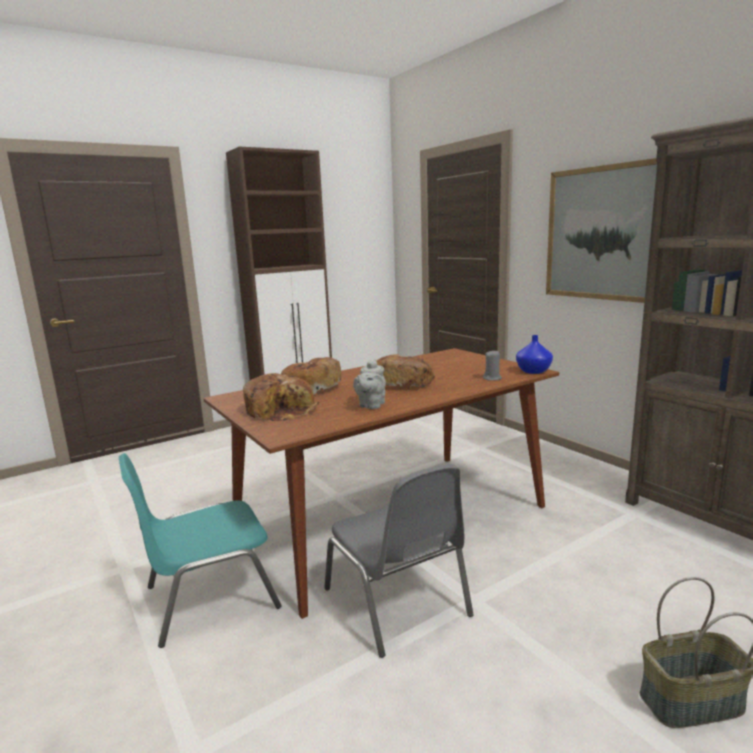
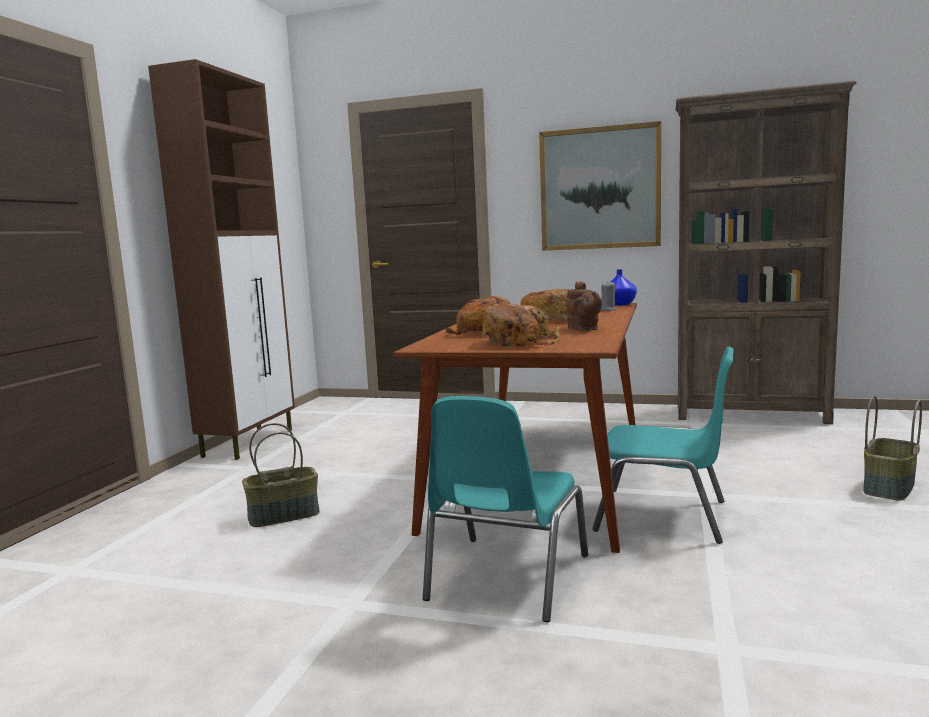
camera: 40 degrees left, 5 degrees down
grey chair [324,464,474,658] -> turquoise chair [592,346,734,544]
grey teapot [353,359,386,409] -> brown teapot [566,281,603,330]
none -> basket [242,423,320,527]

